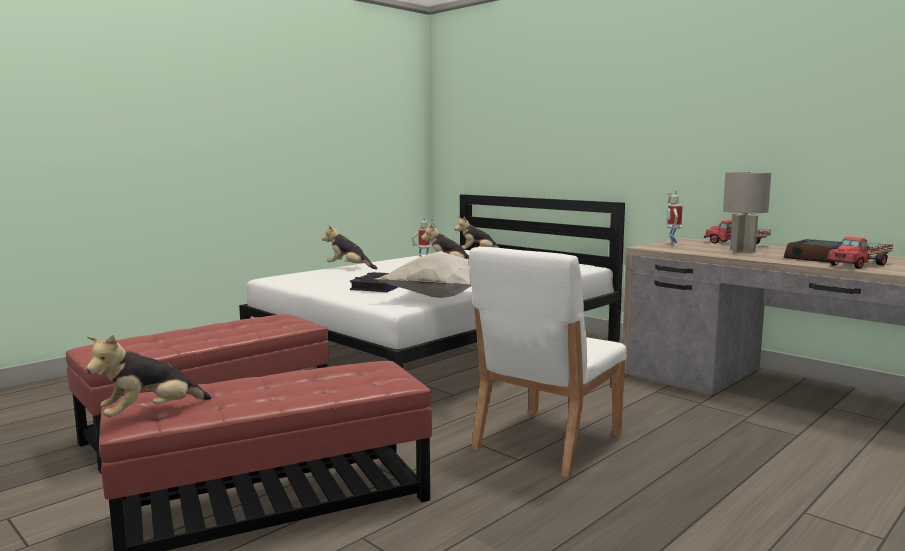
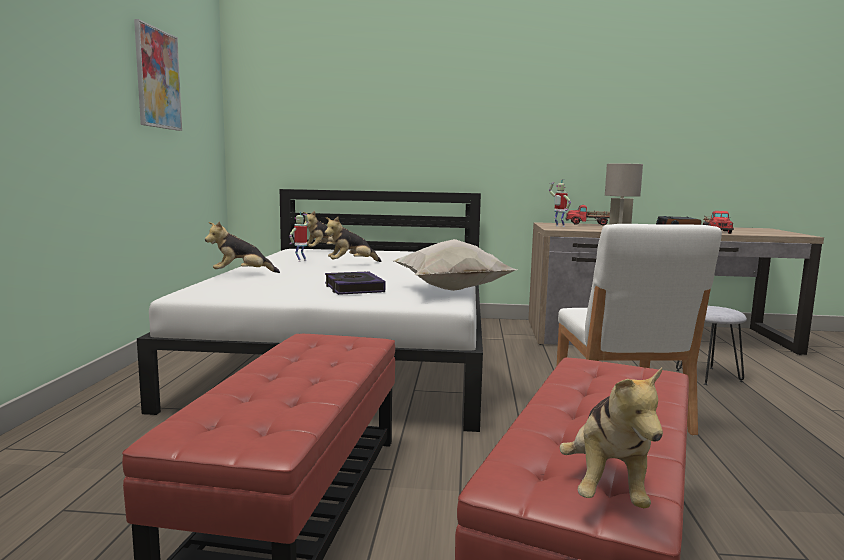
camera: 40 degrees left, 0 degrees up
none -> picture [134,19,182,131]
none -> grey stool [676,306,747,385]

